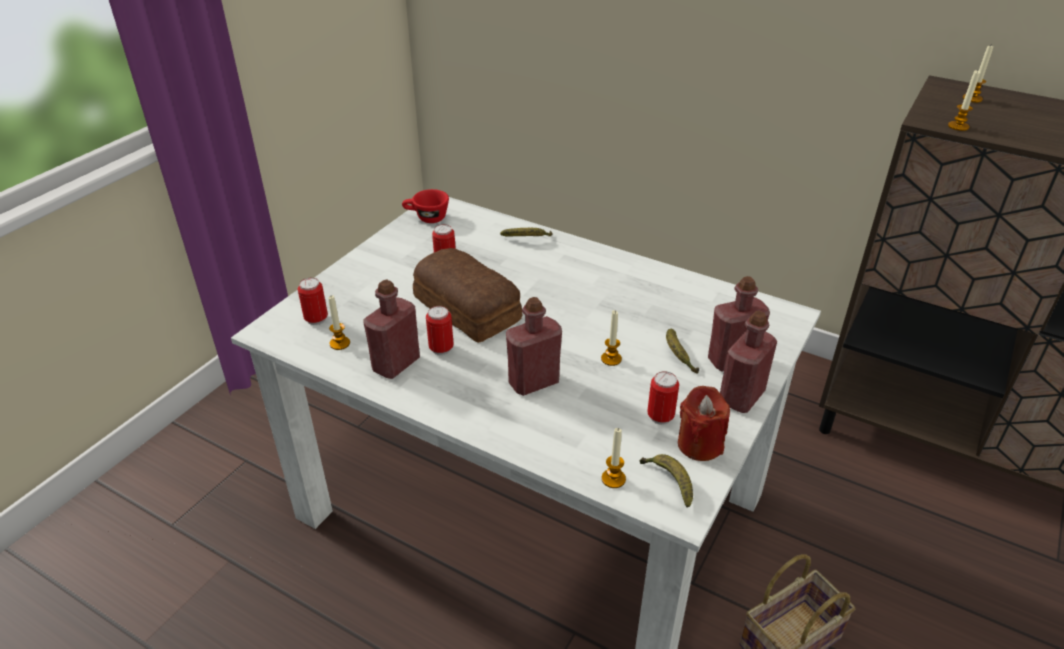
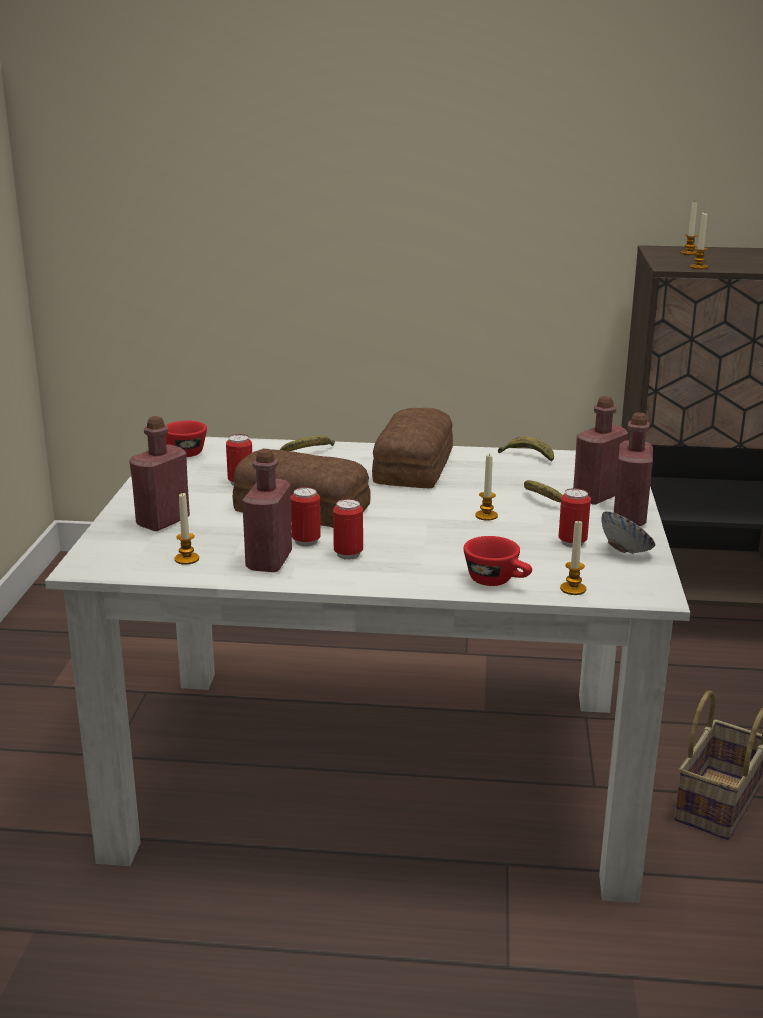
camera: 25 degrees left, 15 degrees down
can [297,278,328,325] -> can moved to [333,499,363,560]
red bottle [506,297,562,396] -> red bottle moved to [129,416,190,531]
banana [640,454,693,508] -> banana moved to [498,436,554,461]
red candle [678,386,730,461] -> bowl [602,511,655,554]
none -> bread [372,408,453,488]
none -> red cup [464,536,532,586]

